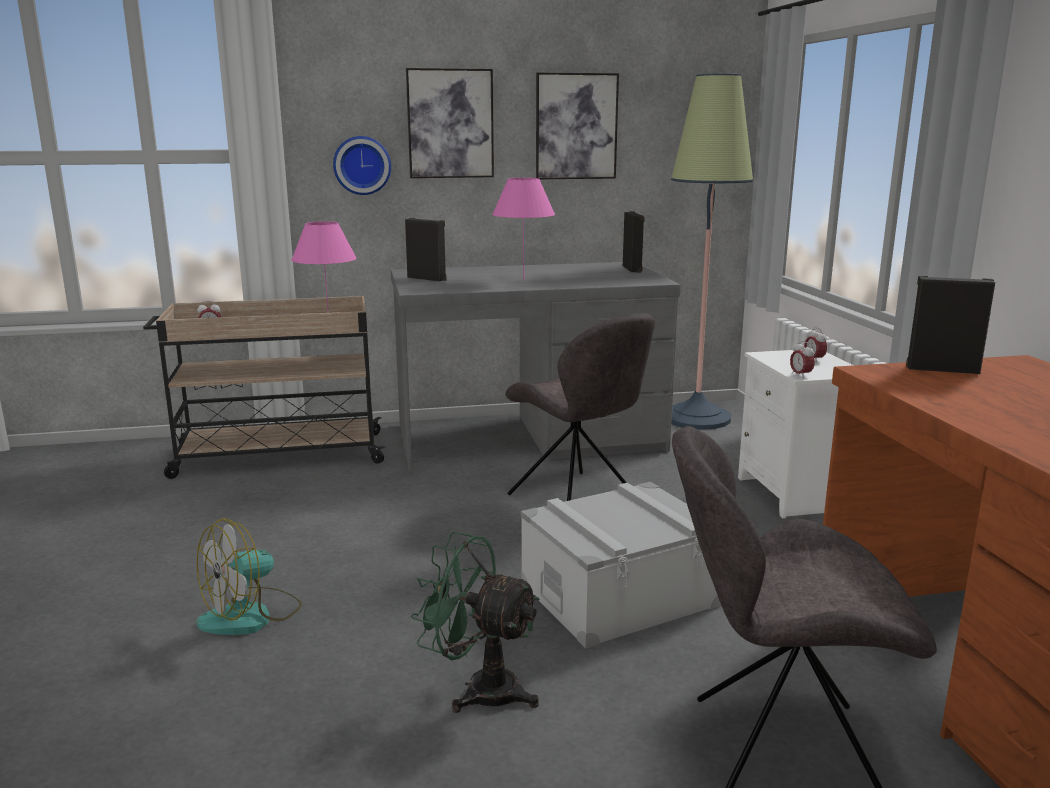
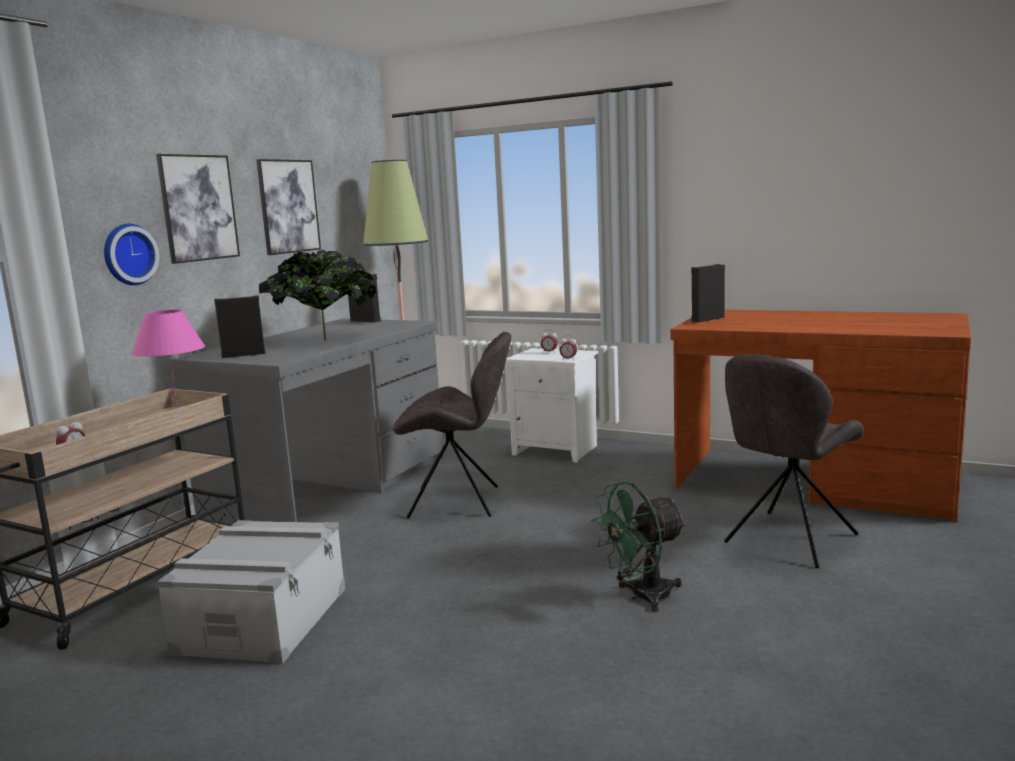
camera: 50 degrees left, 5 degrees down
fan [196,518,302,635] -> none
pink table lamp [492,178,555,280] -> potted plant [259,250,376,340]
grey storage box [521,482,721,649] -> grey storage box moved to [157,520,345,664]

